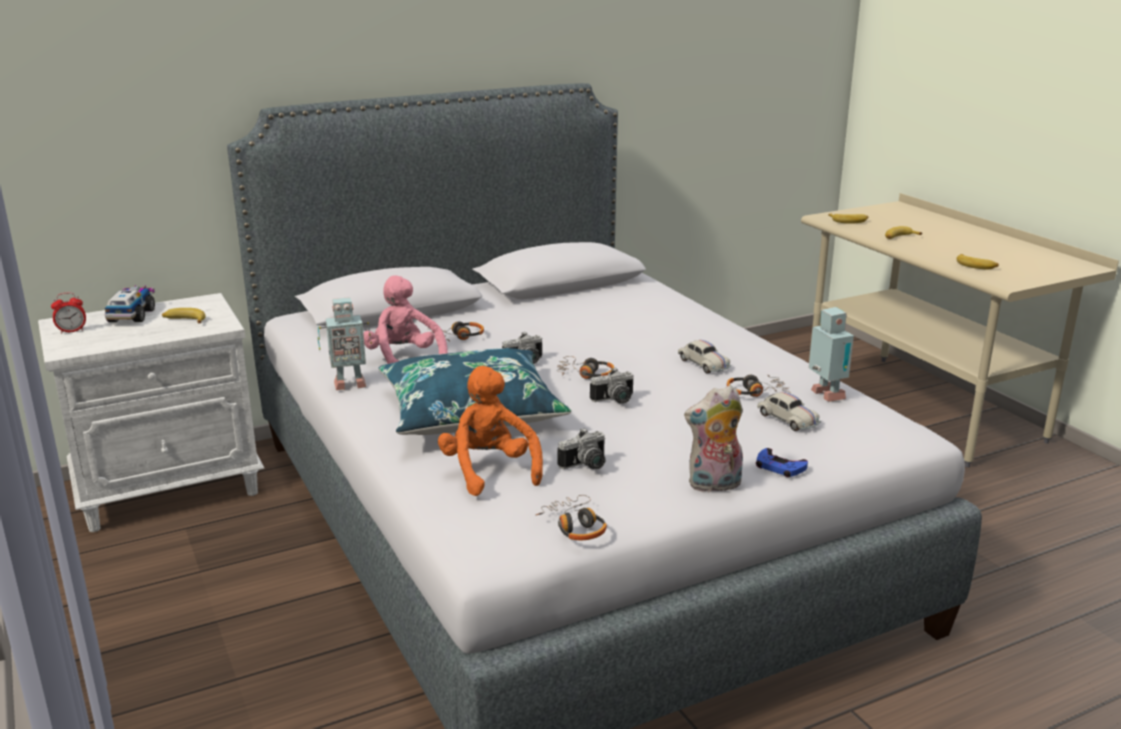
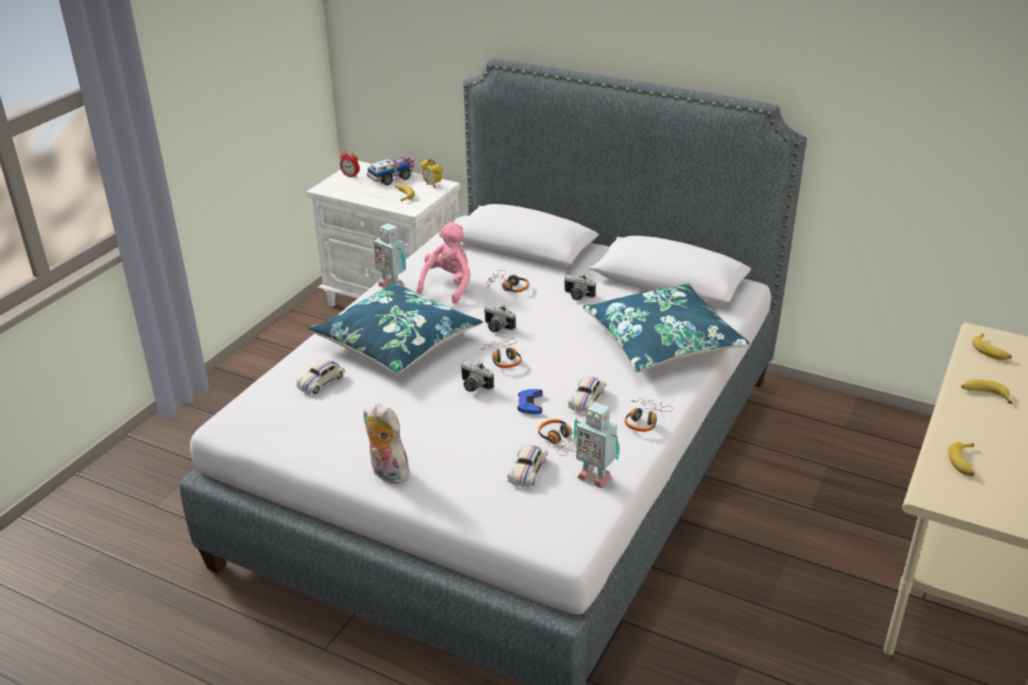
camera: 55 degrees right, 10 degrees up
orange plush toy [438,366,543,496] -> white toy car [296,360,345,394]
headphones [536,495,607,540] -> headphones moved to [625,398,673,432]
camera [557,428,606,469] -> camera moved to [564,273,596,300]
blue game controller [756,448,808,477] -> blue game controller moved to [517,389,543,414]
toy robot [809,307,854,402] -> toy robot turned 90 degrees clockwise [574,402,619,488]
none -> alarm clock [421,159,443,188]
none -> blue pillow [583,283,750,373]

